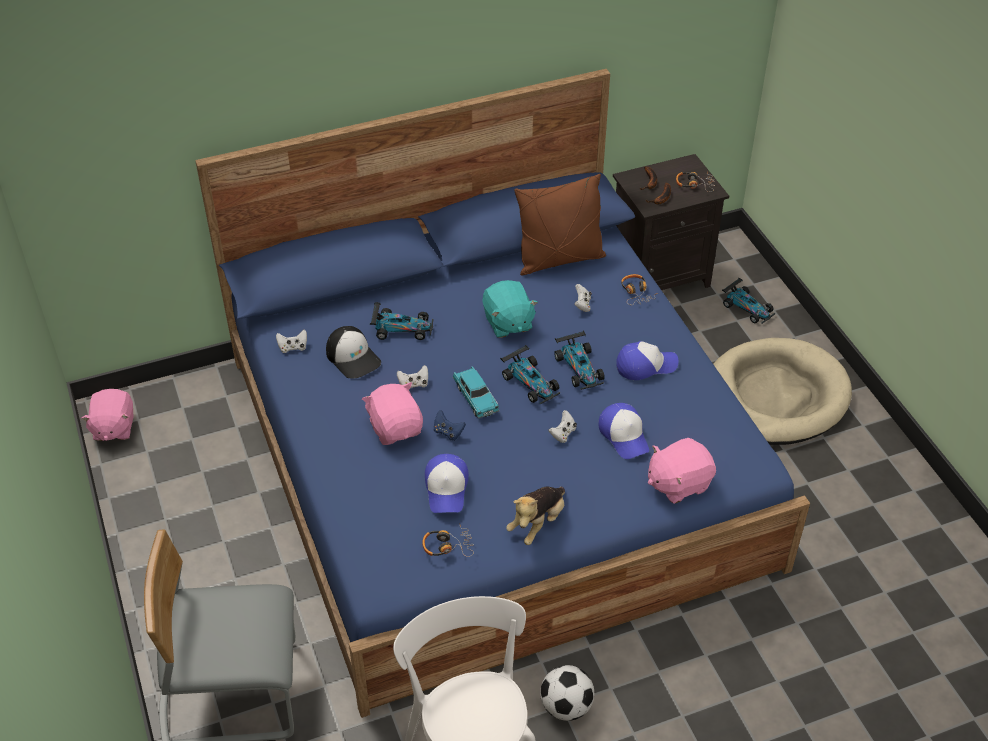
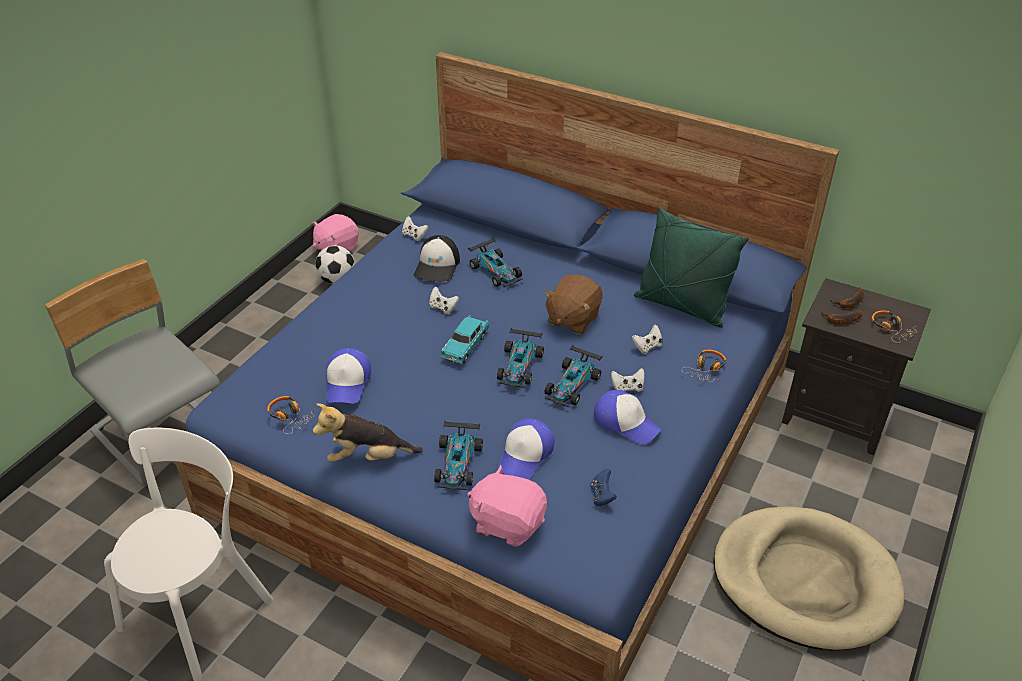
camera: 50 degrees right, 5 degrees down
pink plush toy [362,382,423,445] -> none
cap [425,454,469,513] -> cap turned 45 degrees counterclockwise [326,348,371,404]
blue game controller [434,410,466,441] -> blue game controller moved to [590,469,617,506]
turquoise plush toy [483,280,538,338] -> brown plush toy [544,275,602,334]
brown pillow [514,174,606,275] -> green pillow [634,207,749,328]
football [540,665,594,721] -> football moved to [315,245,355,284]
white game controller [549,410,577,443] -> white game controller moved to [611,368,644,392]
toy car [722,278,775,324] -> toy car moved to [434,421,483,490]

